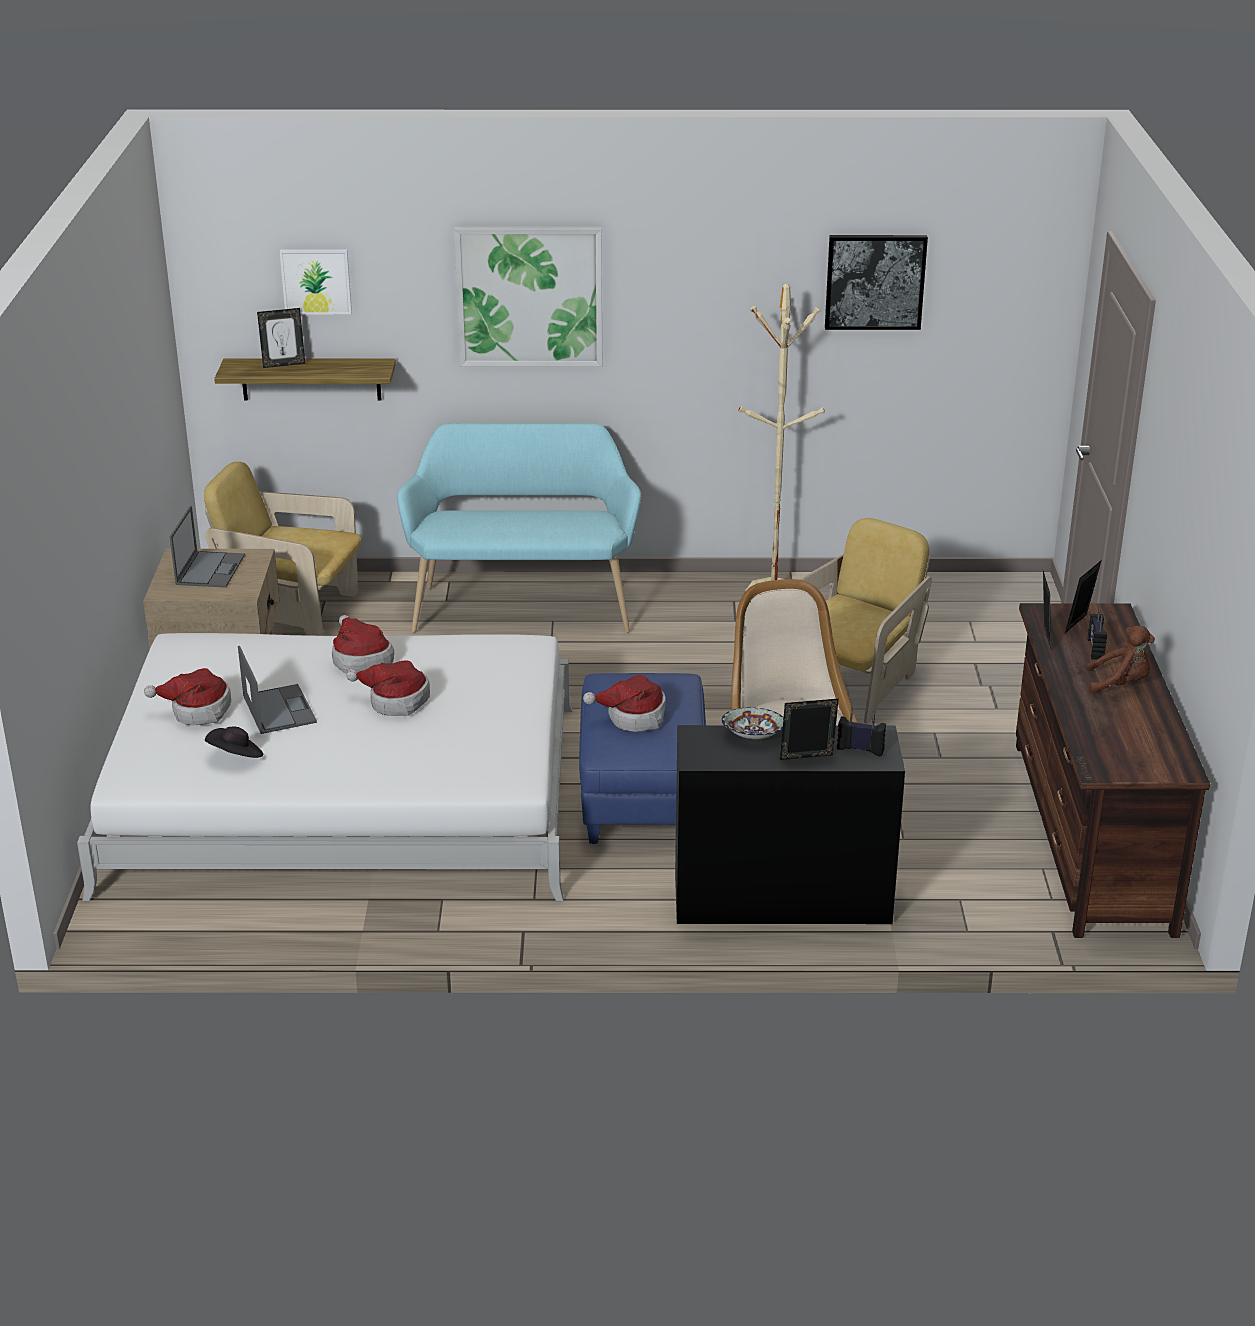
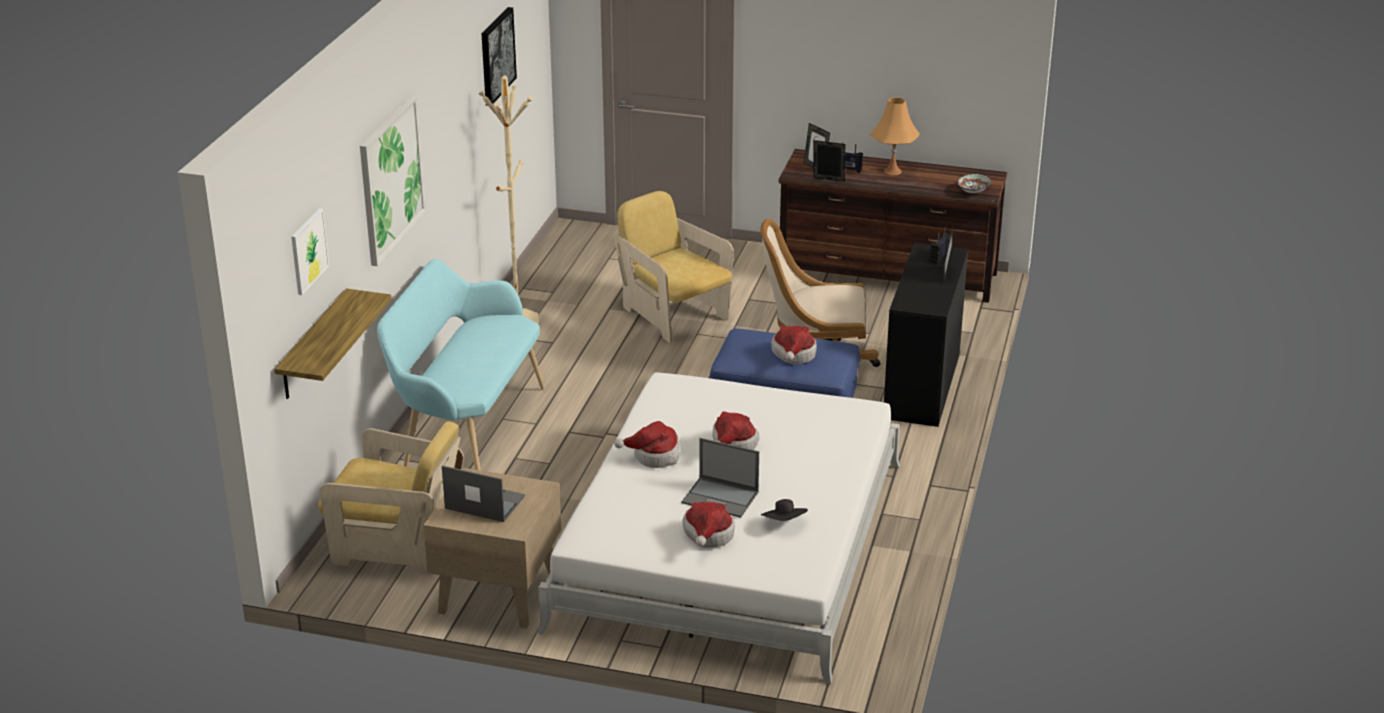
camera: 75 degrees left, 0 degrees up
yellow armchair [204,462,361,636] -> yellow armchair turned 105 degrees counterclockwise [318,421,464,575]
laptop [238,646,317,734] -> laptop turned 150 degrees counterclockwise [682,438,759,518]
picture frame [257,308,305,368] -> none
bowl [722,707,784,739] -> bowl moved to [957,174,991,193]
brown plush toy [1086,626,1155,694] -> orange table lamp [870,98,920,175]

